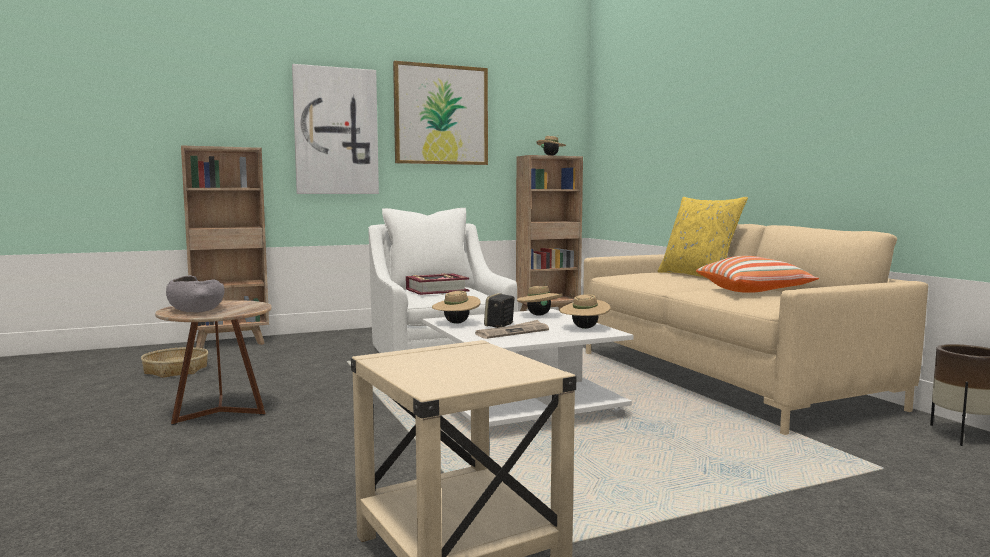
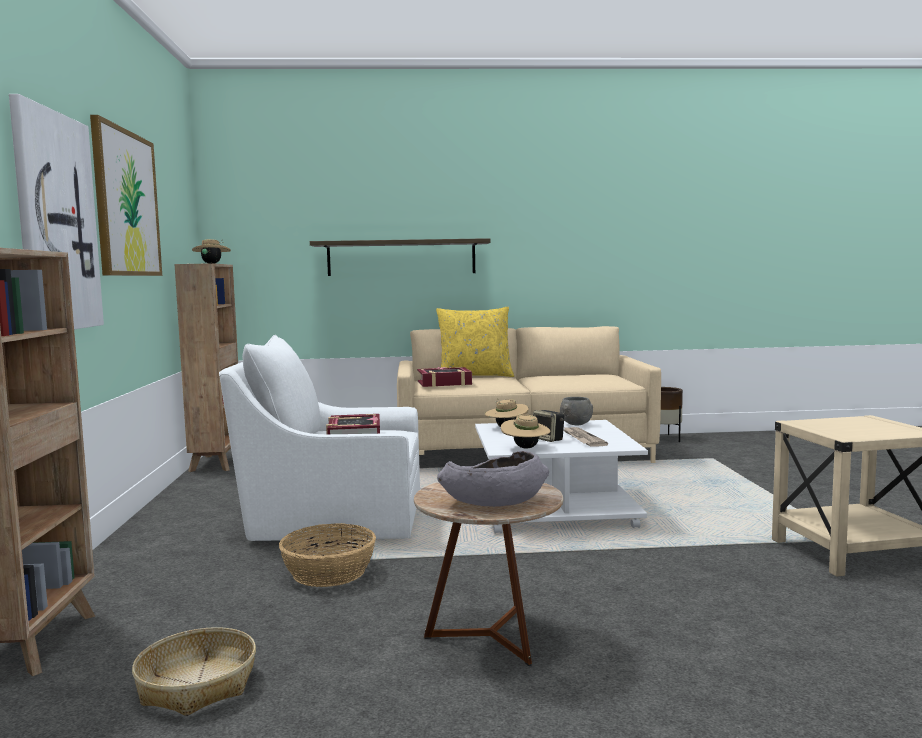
camera: 70 degrees left, 0 degrees up
beige hat [559,294,611,329] -> grey bowl [560,397,593,426]
pillow [696,256,819,293] -> none
none -> basket [279,523,376,587]
none -> shelf [310,238,491,276]
none -> book [417,367,472,387]

